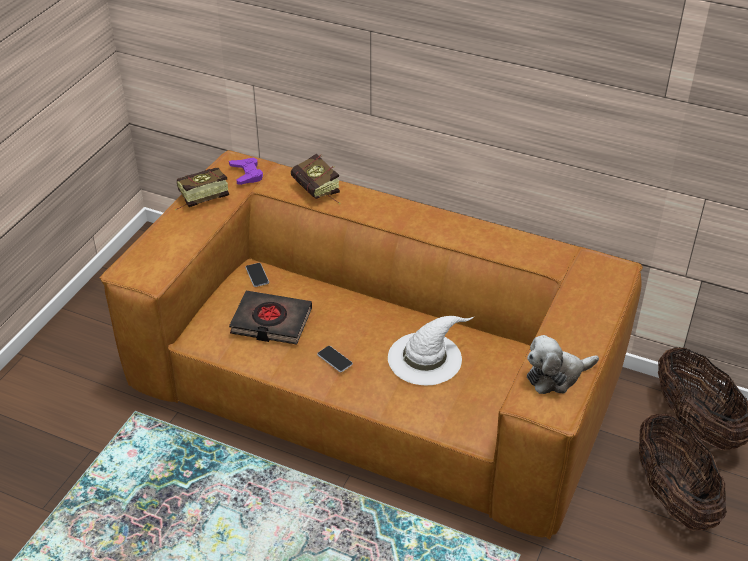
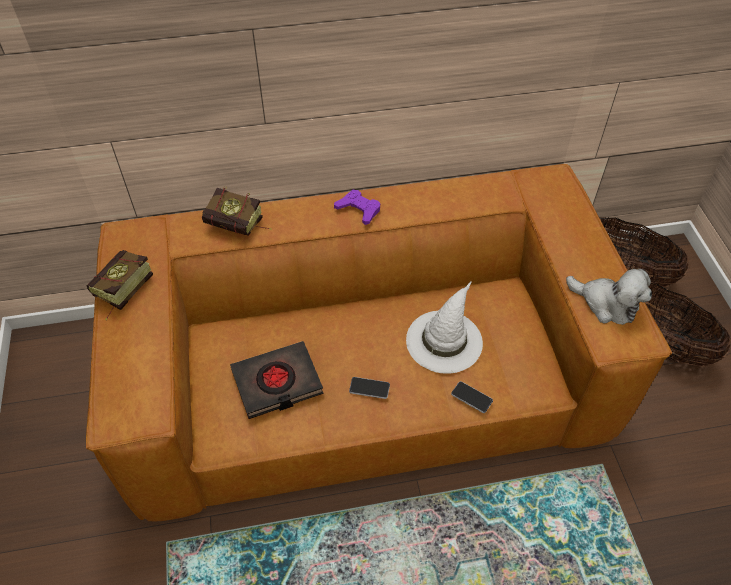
camera: 35 degrees left, 10 degrees up
purple game controller [229,158,263,185] -> purple game controller moved to [334,190,380,225]
phone [246,263,269,287] -> phone moved to [451,381,493,413]
plush toy [527,335,599,394] -> plush toy turned 90 degrees counterclockwise [566,269,652,325]

